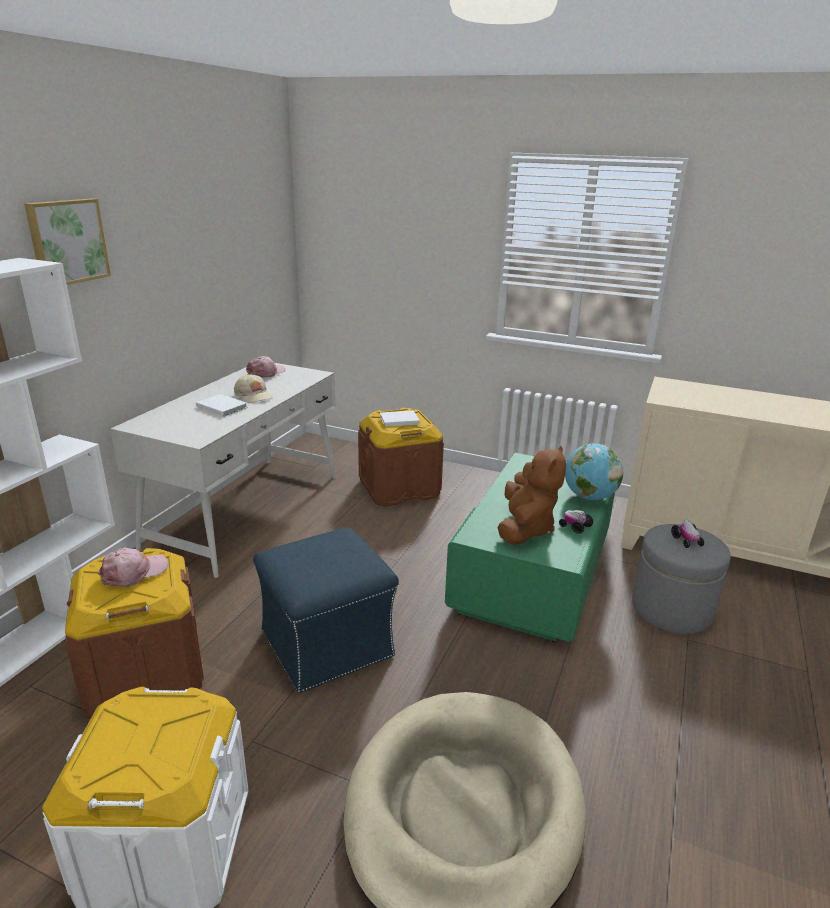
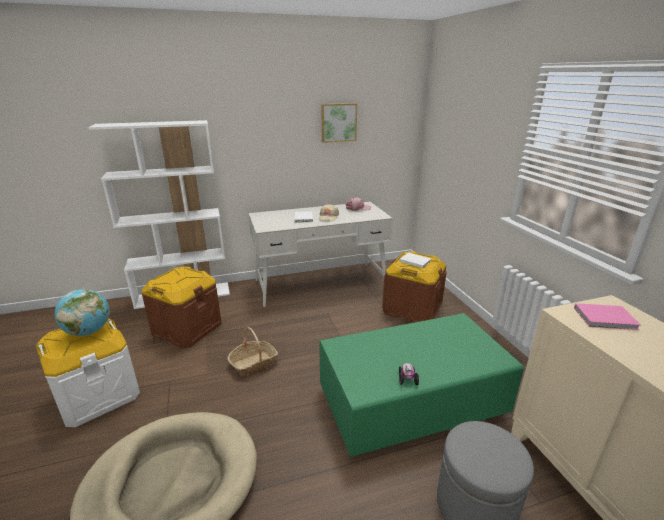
camera: 50 degrees right, 0 degrees up
picture [24,198,111,285] -> picture moved to [321,103,357,143]
pink cap [98,548,168,587] -> none
blue ottoman [253,527,399,693] -> basket [228,327,278,377]
brown plush toy [498,446,566,545] -> none
globe [565,443,623,500] -> globe moved to [54,289,110,336]
toy car [671,520,704,548] -> none
none -> pink book [574,303,641,330]

